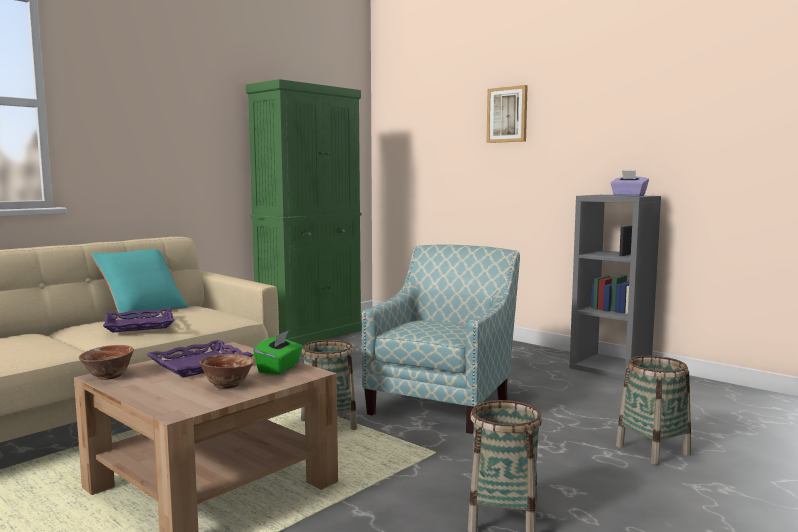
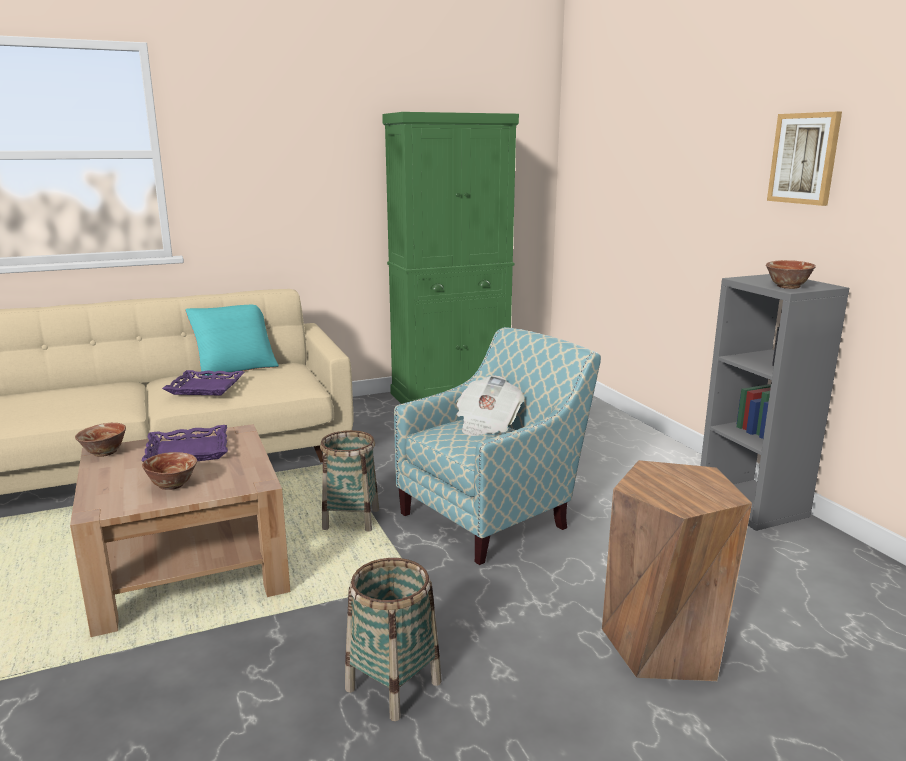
camera: 25 degrees right, 10 degrees up
green tissue box [253,330,303,375] -> none
picture [486,85,528,143] -> picture moved to [767,112,842,206]
purple tissue box [610,170,649,197] -> bowl [766,260,816,289]
basket [616,356,691,465] -> brown stool [602,460,752,681]
none -> newspaper [456,376,524,436]

